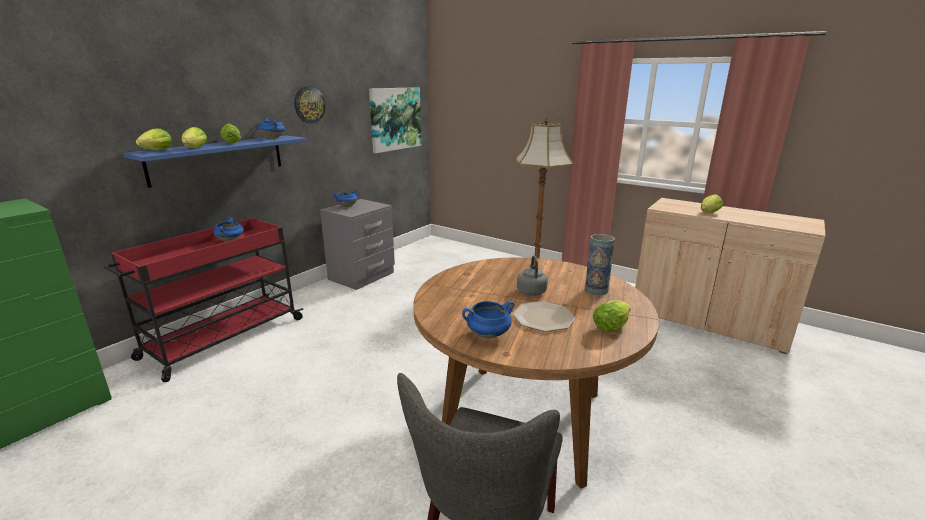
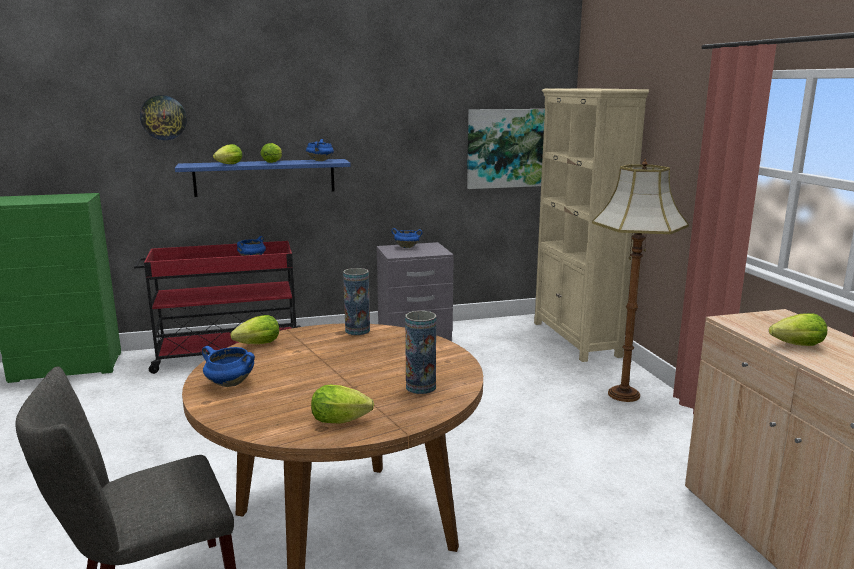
camera: 40 degrees right, 5 degrees down
lettuce [136,128,172,150] -> lettuce moved to [231,315,279,344]
wall clock [294,86,326,123] -> wall clock moved to [140,95,187,140]
plate [513,301,575,332] -> none
grey kettle [517,255,548,296] -> none
none -> vase [343,268,370,335]
none -> beige bookcase [534,88,649,362]

